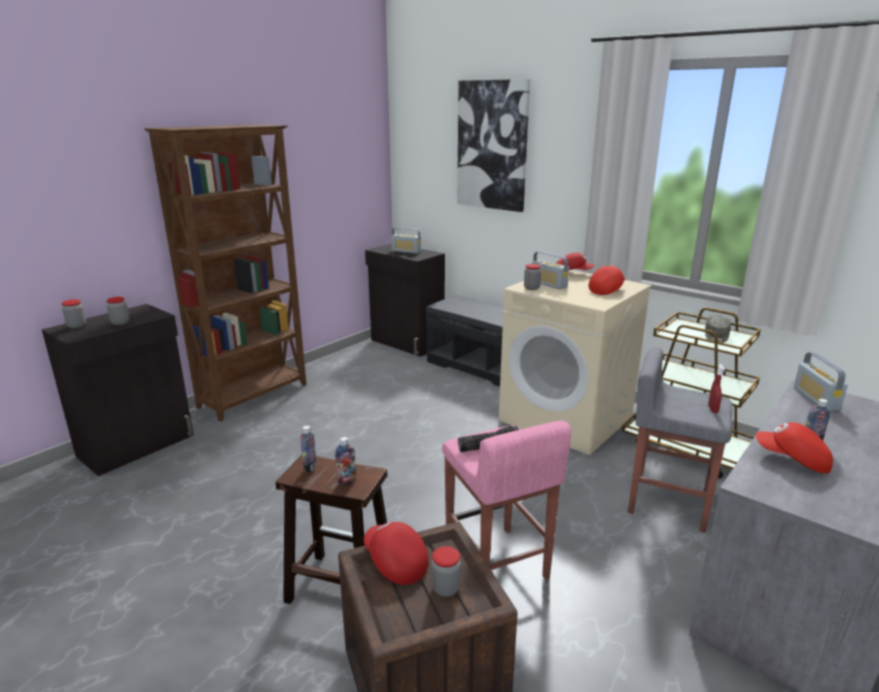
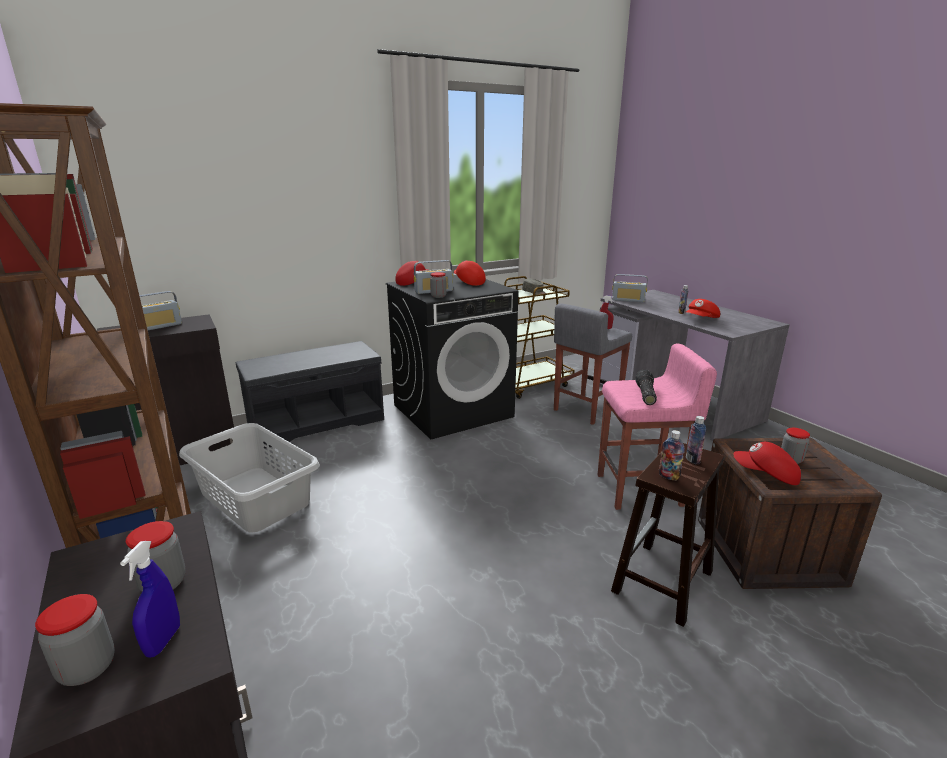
camera: 70 degrees left, 0 degrees up
red cap [364,522,428,585] -> red cap turned 45 degrees clockwise [733,442,801,485]
picture [457,79,530,212] -> none
beige washing machine [499,270,652,455] -> black washing machine [386,275,519,439]
none -> blue spray bottle [120,541,180,658]
none -> grey laundry basket [179,423,320,533]

